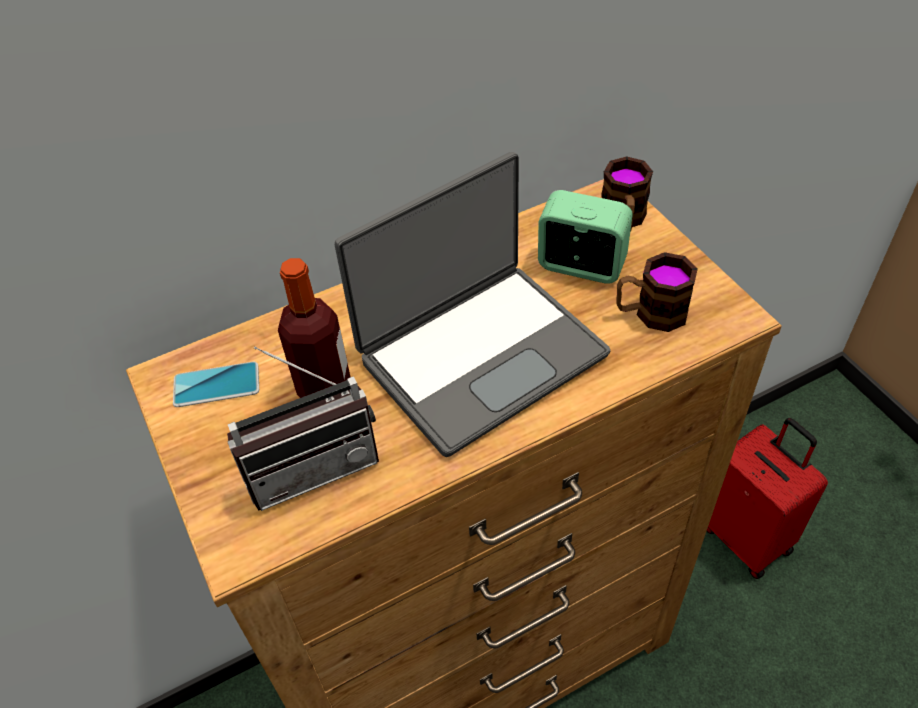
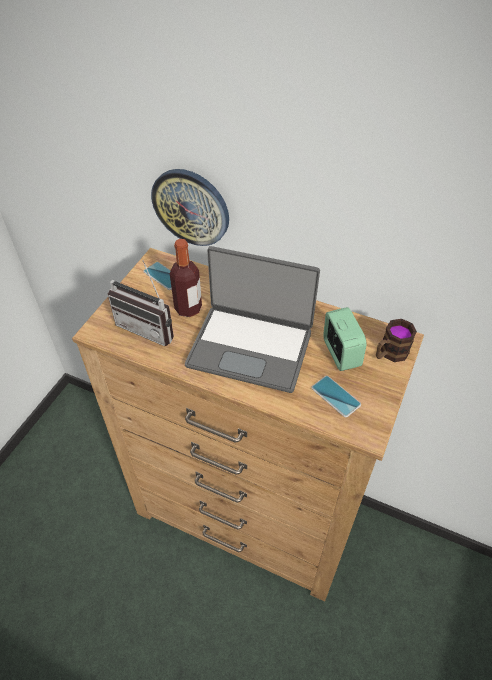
camera: 50 degrees right, 0 degrees up
mug [616,252,698,332] -> phone [311,376,361,417]
red suitcase [707,418,828,579] -> none
none -> wall clock [151,169,229,246]

